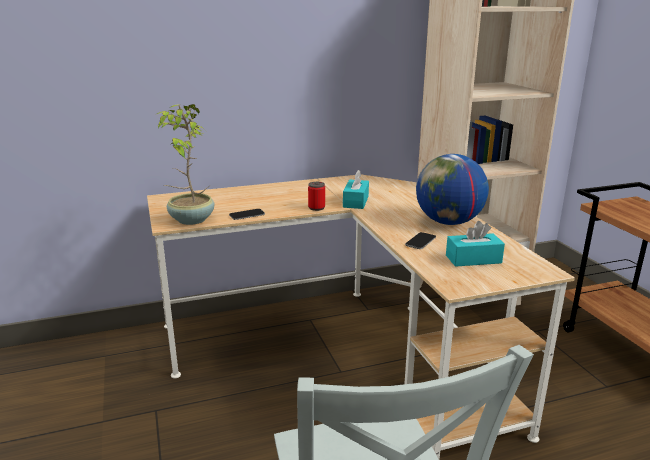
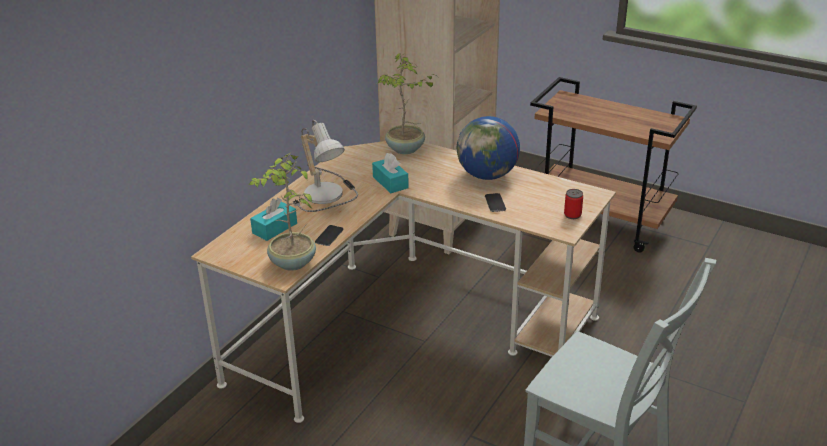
camera: 40 degrees left, 10 degrees up
can [308,182,325,211] -> can moved to [564,189,583,219]
turquoise tissue box [446,221,505,267] -> turquoise tissue box moved to [250,198,297,241]
none -> table lamp [293,120,358,212]
none -> potted plant [377,53,434,154]

